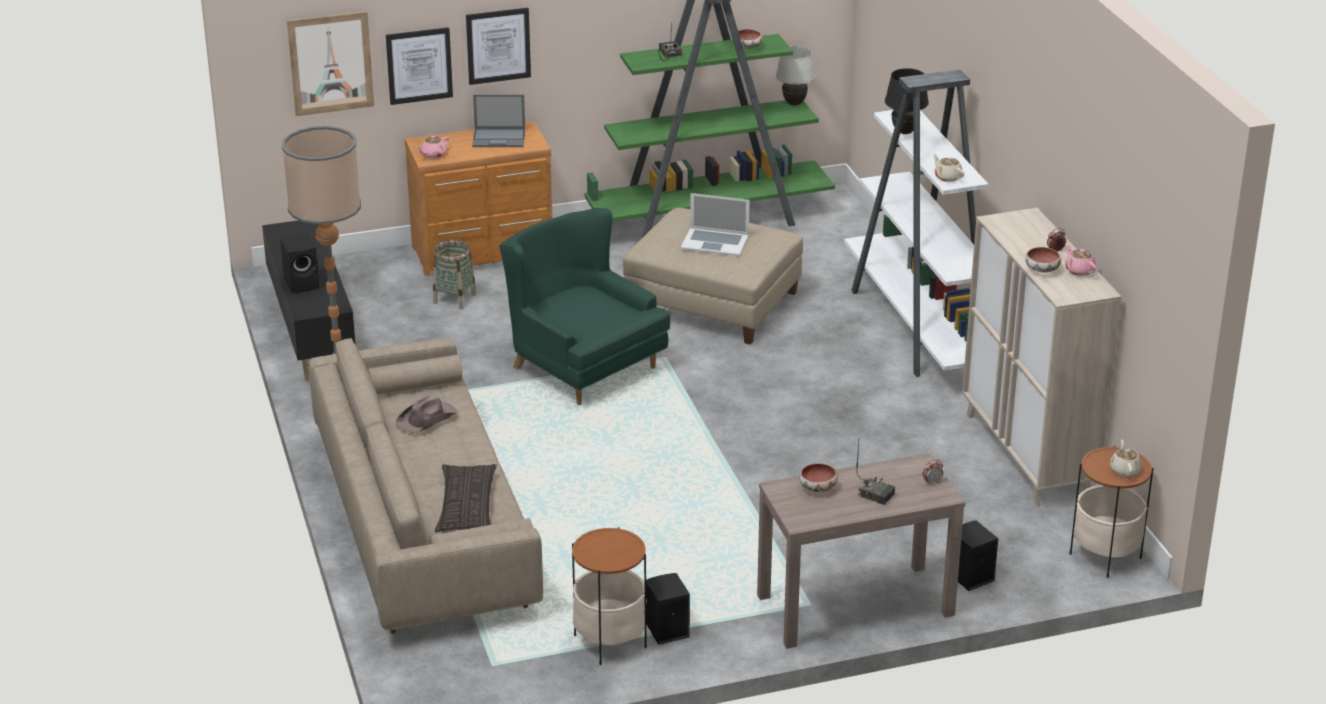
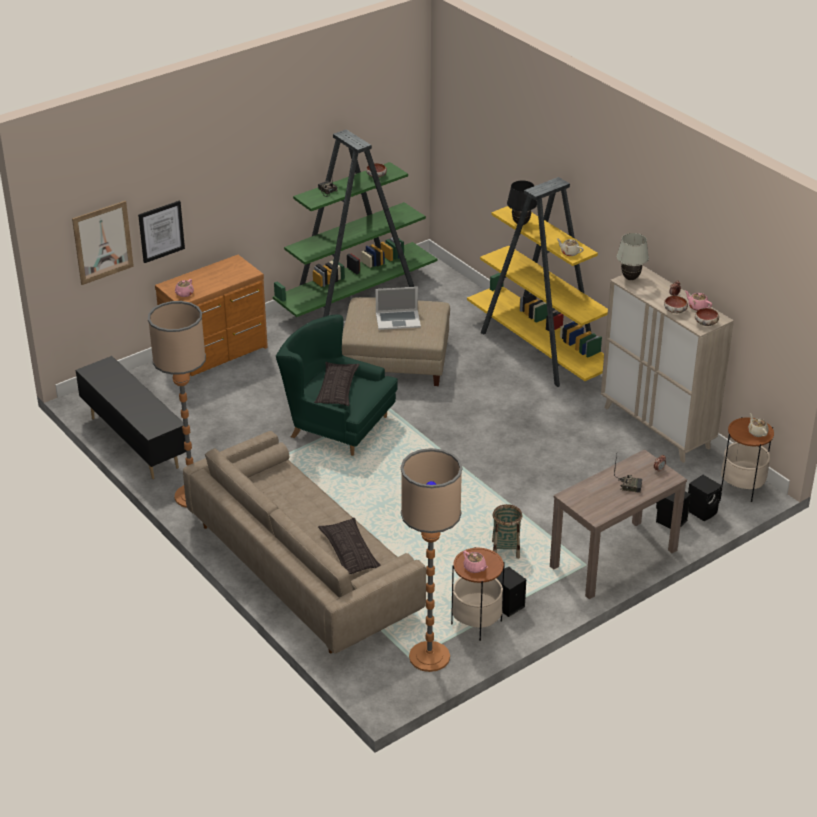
camera: 20 degrees left, 5 degrees up
black speaker [280,233,319,293] -> black speaker moved to [688,475,722,521]
brown hat [396,394,458,433] -> none
basket [433,239,476,309] -> basket moved to [492,504,522,559]
picture [466,8,531,85] -> none
laptop [472,95,525,147] -> none
white table lamp [776,46,815,106] -> white table lamp moved to [617,233,649,280]
bowl [799,463,838,492] -> bowl moved to [695,308,719,326]
white bookcase [844,69,989,377] -> yellow bookcase [467,177,608,387]
none -> pillow [314,362,359,406]
none -> floor lamp [401,448,463,672]
none -> pink teapot [463,551,488,573]

